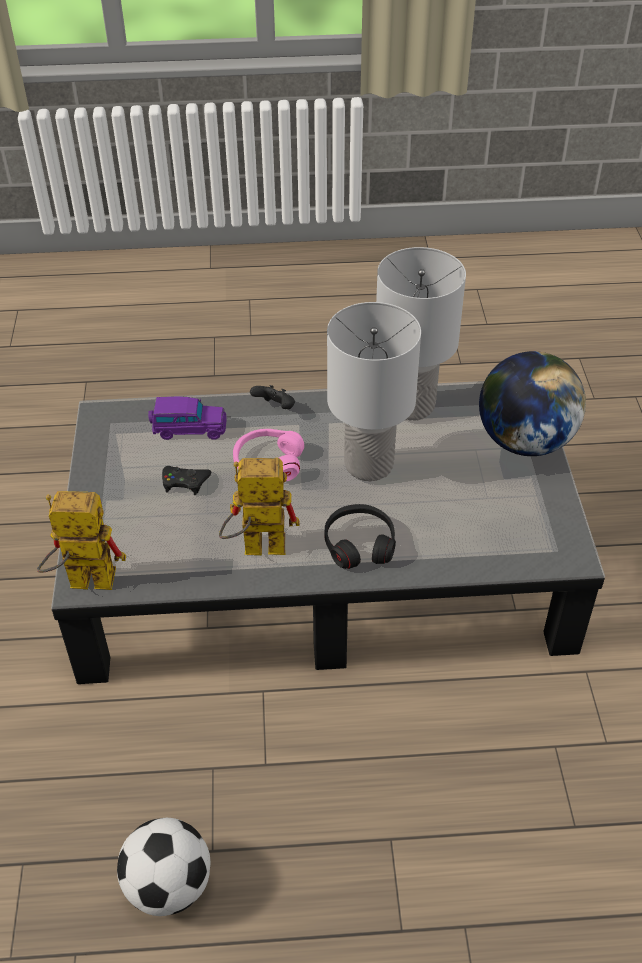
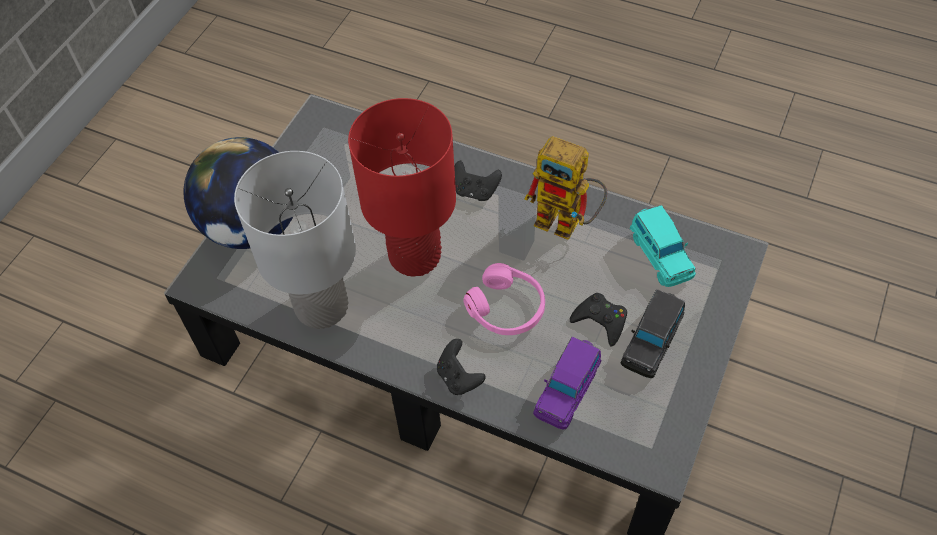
camera: 150 degrees left, 10 degrees up
toy robot [37,491,126,590] -> none
football [117,818,210,916] -> none
purple toy car [148,396,227,440] -> purple toy car turned 90 degrees counterclockwise [533,337,601,429]
black headphones [325,504,396,569] -> black game controller [454,161,502,201]
grey table lamp [327,302,421,481] -> red table lamp [348,98,456,277]
none -> black toy car [621,289,685,378]
none -> turquoise toy car [630,205,696,287]

